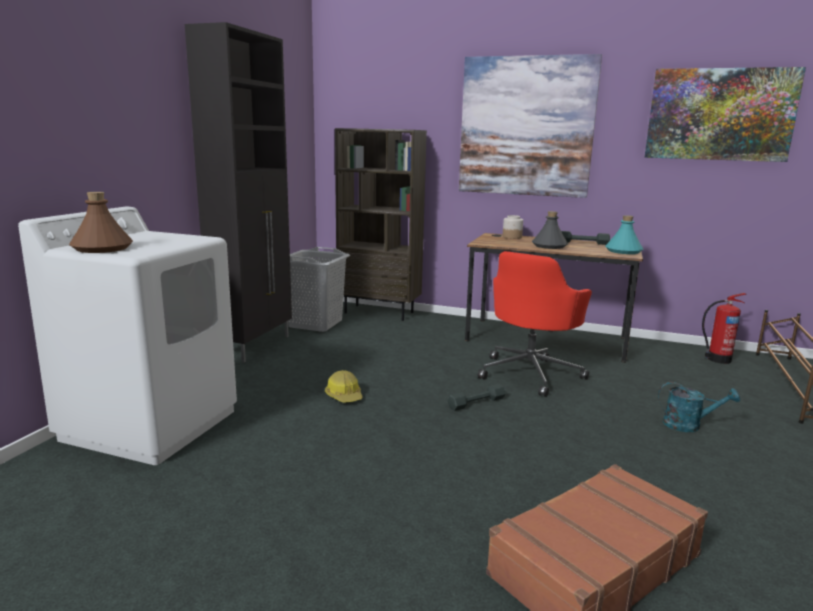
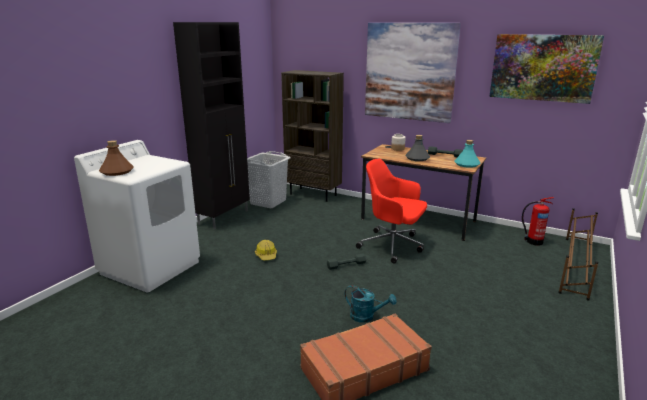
camera: 10 degrees right, 5 degrees up
red office chair [478,251,592,397] -> red office chair turned 75 degrees clockwise [356,159,427,264]
turquoise watering can [658,382,740,432] -> turquoise watering can moved to [345,285,397,323]

